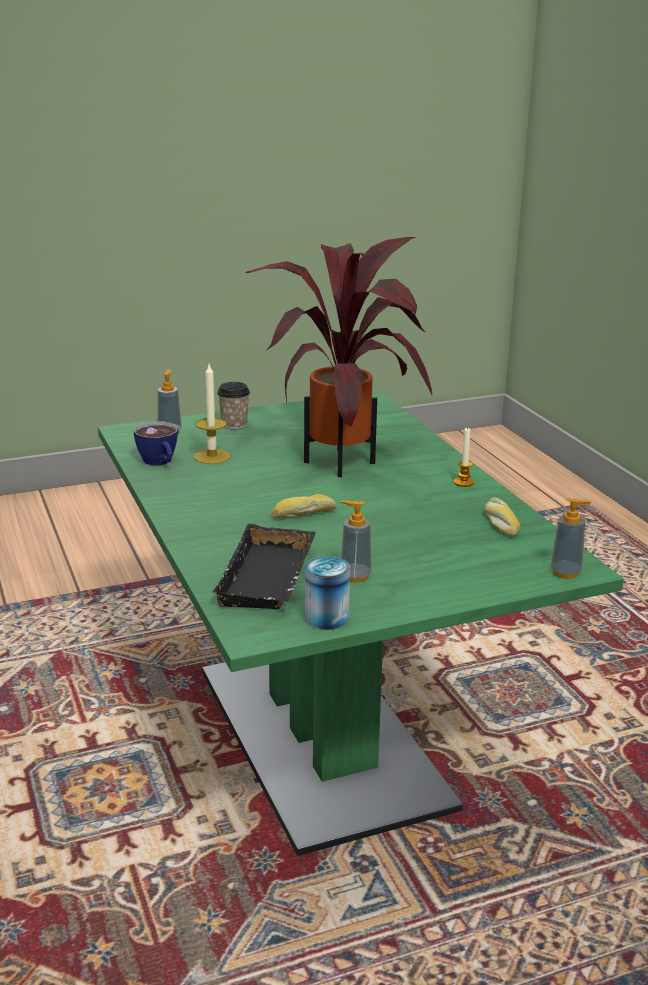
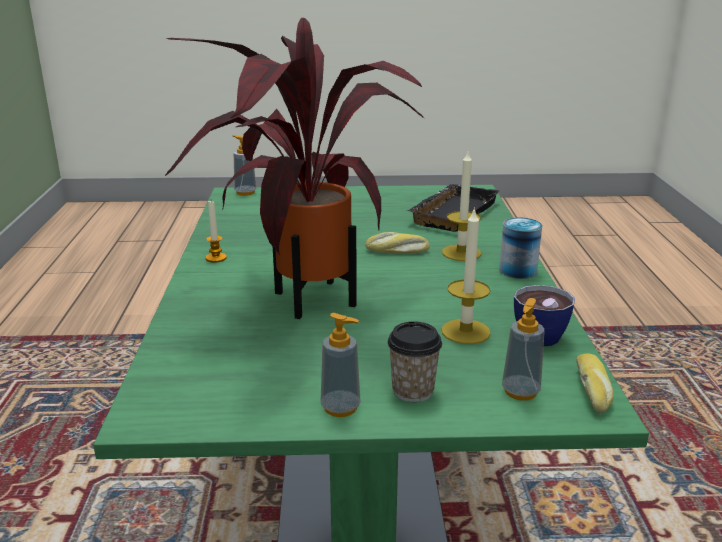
camera: 160 degrees left, 0 degrees up
can [305,556,350,630] -> can moved to [499,218,542,279]
soap dispenser [341,500,371,582] -> soap dispenser moved to [321,313,361,417]
bread [484,498,521,536] -> bread moved to [576,354,614,414]
none -> candle [442,152,481,261]

